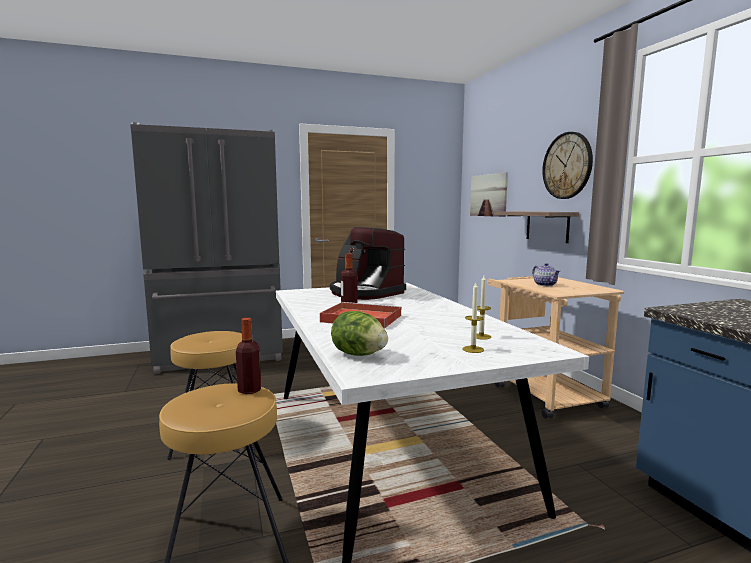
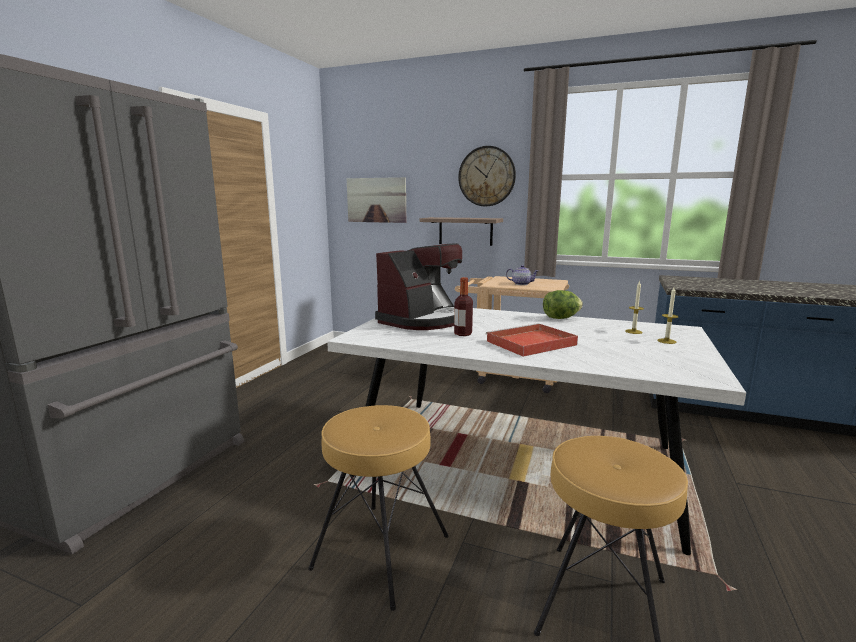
camera: 50 degrees left, 5 degrees up
bottle [236,318,261,394] -> none
coffee machine [330,227,406,300] -> coffee machine turned 45 degrees counterclockwise [375,243,462,330]
lettuce [331,311,388,356] -> lettuce moved to [543,290,583,319]

